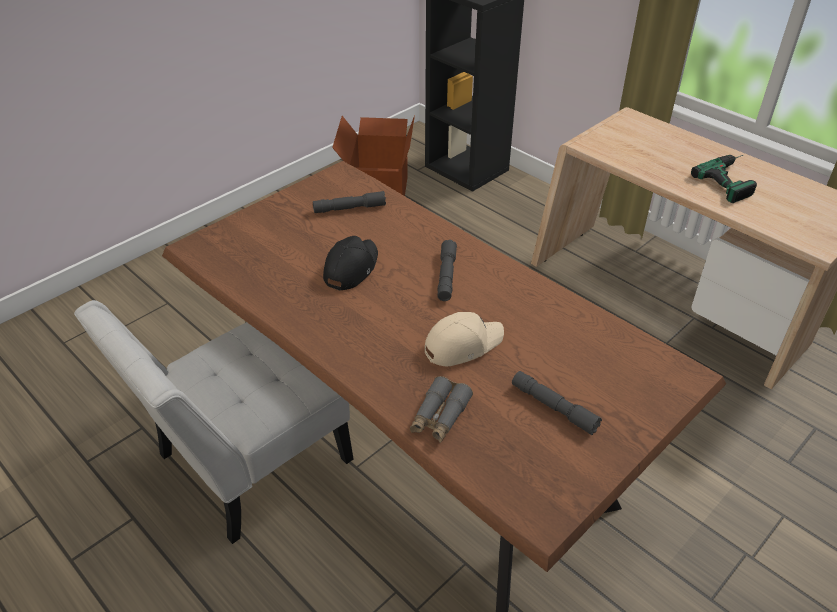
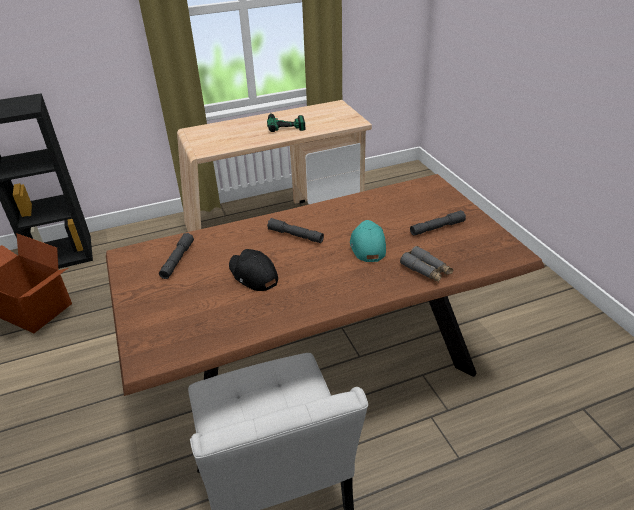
camera: 65 degrees left, 5 degrees down
beige cap [425,312,504,366] -> turquoise cap [350,220,386,262]

